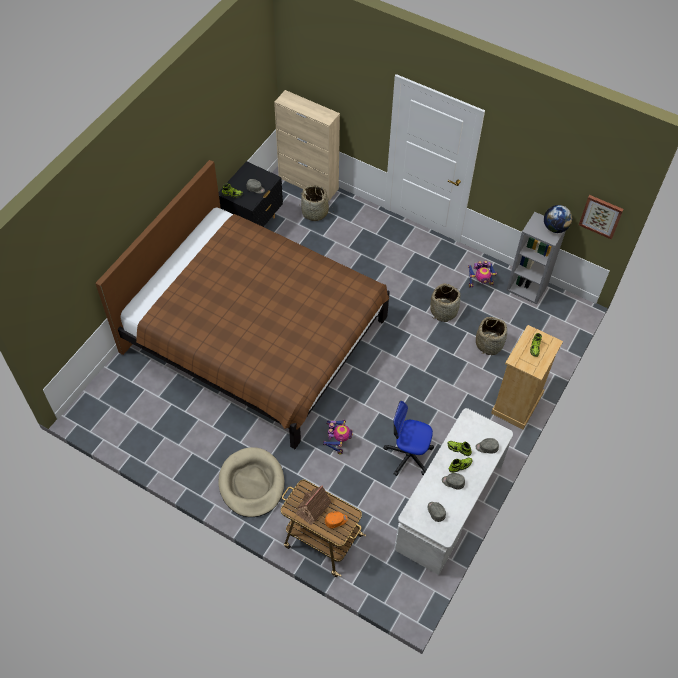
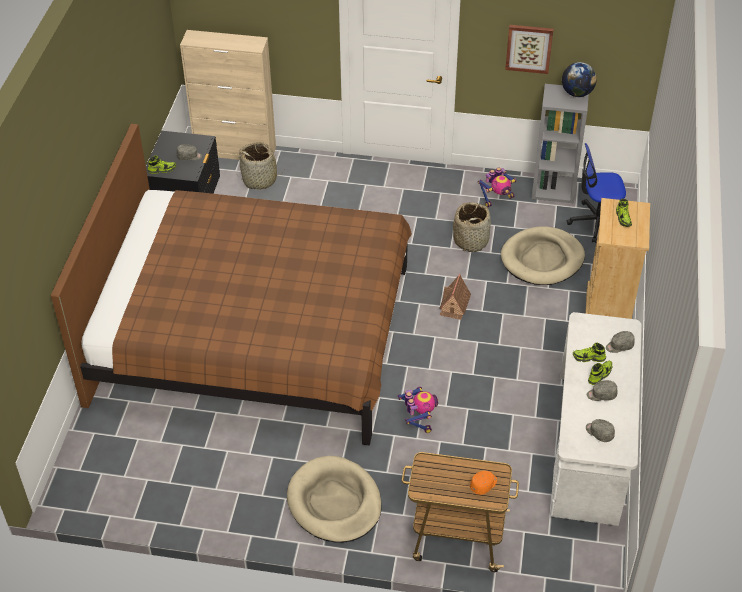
camera: 20 degrees left, 10 degrees down
toy house [295,485,332,525] -> toy house moved to [439,273,471,320]
office chair [383,401,434,476] -> office chair moved to [567,143,626,243]
basket [476,317,507,355] -> beige dog bed [501,226,585,285]
picture [579,195,624,239] -> picture moved to [505,25,553,74]

